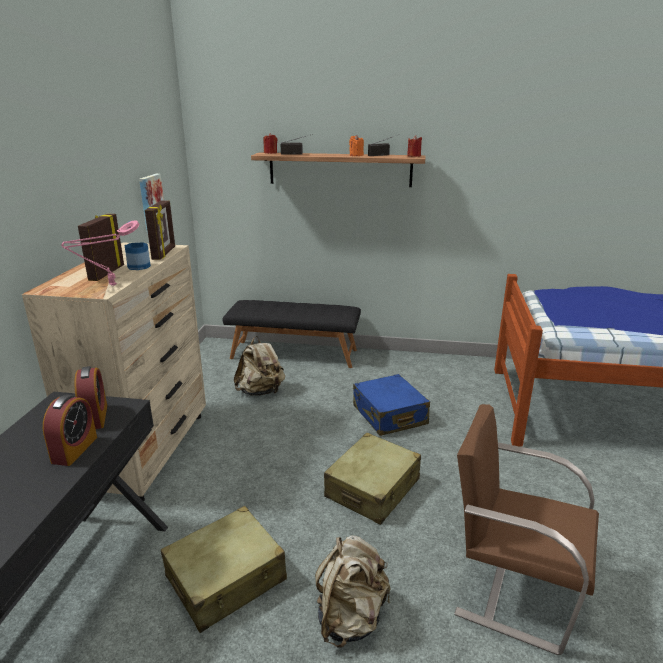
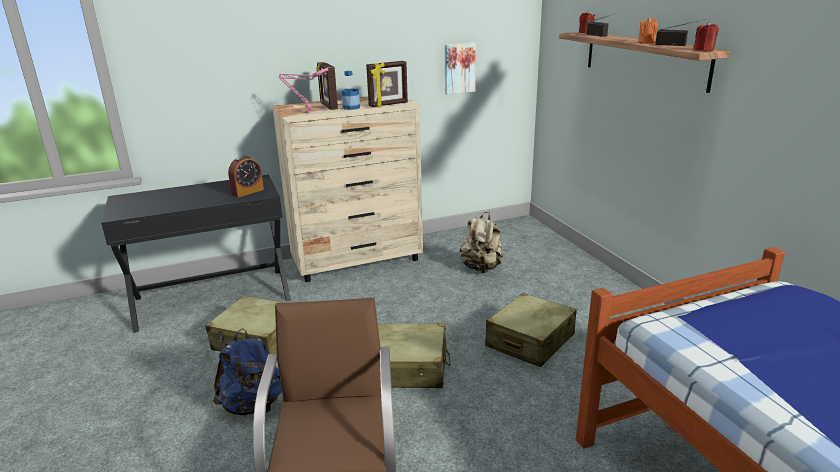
camera: 60 degrees right, 0 degrees up
alarm clock [43,395,97,466] -> none
picture frame [78,214,124,281] -> picture frame turned 90 degrees counterclockwise [316,62,338,110]
black bench [223,300,361,368] -> none
beige backpack [315,535,391,648] -> blue backpack [213,328,282,415]
blue suitcase [353,374,430,436] -> beige suitcase [485,293,577,367]

